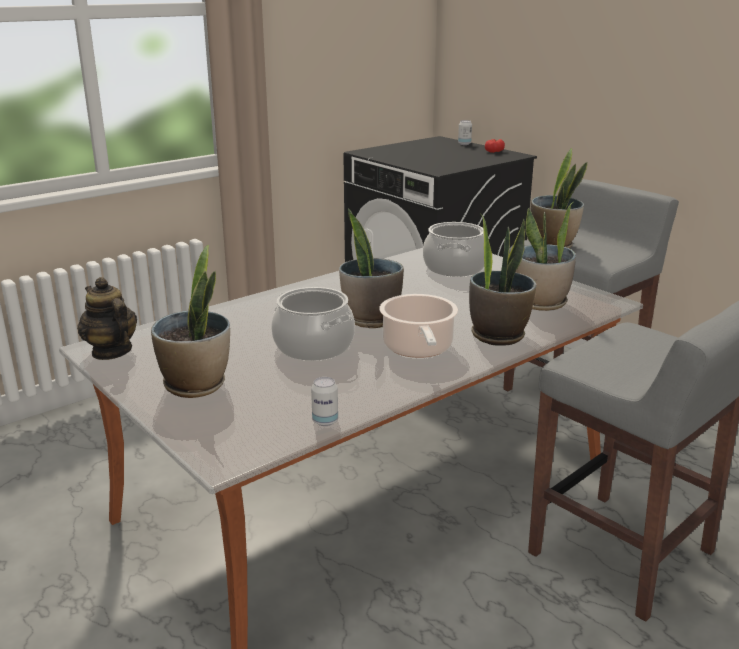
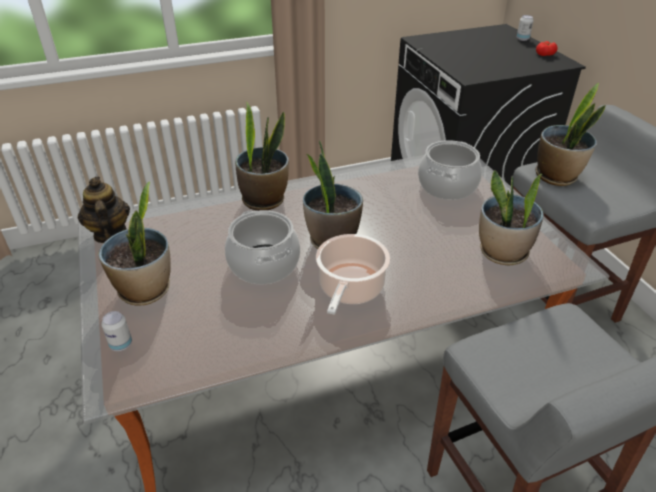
camera: 20 degrees right, 15 degrees up
can [311,377,338,426] -> can moved to [101,311,132,351]
potted plant [469,213,537,346] -> potted plant moved to [235,101,289,211]

